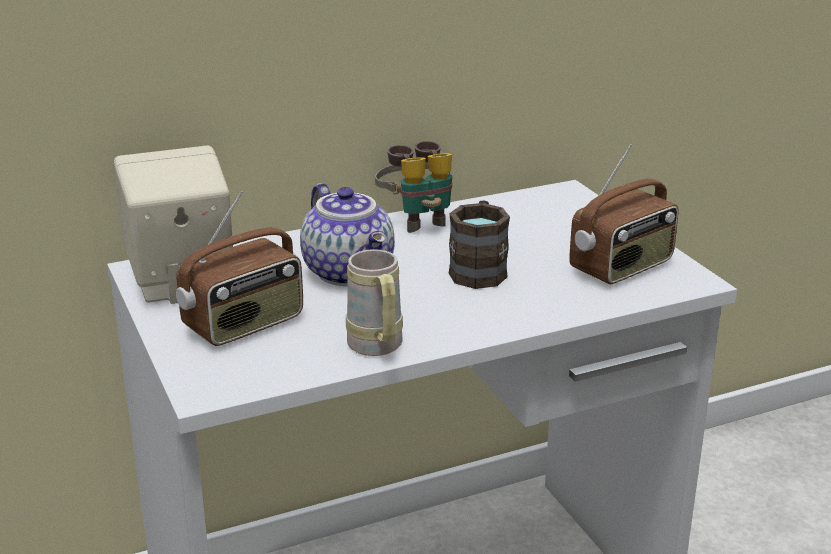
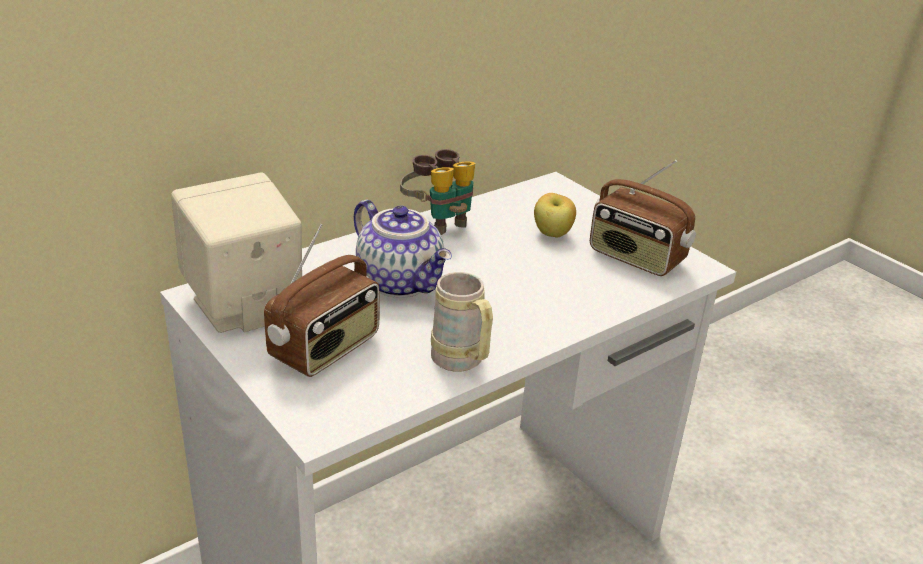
camera: 15 degrees left, 5 degrees up
brown mug [449,201,510,289] -> none
radio [569,144,679,284] -> radio turned 90 degrees clockwise [590,160,696,276]
none -> apple [534,193,576,238]

